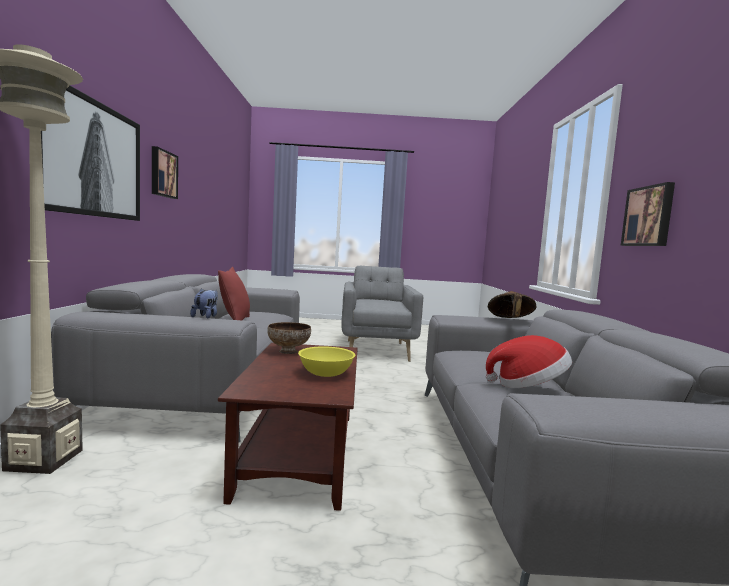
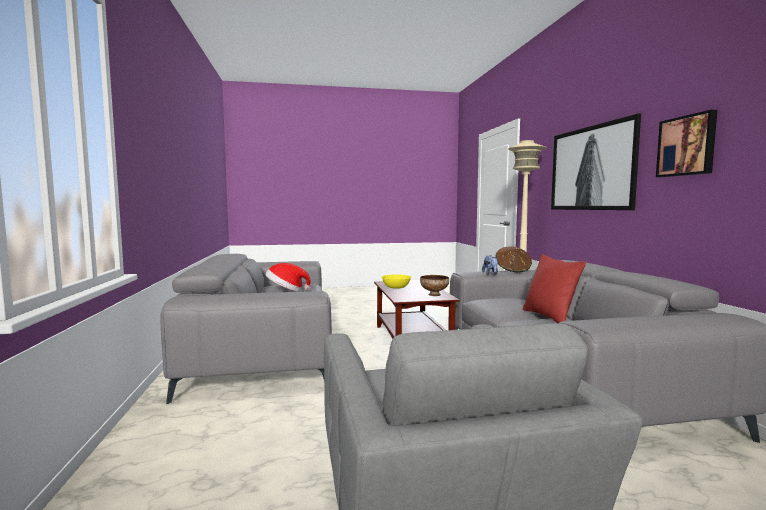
camera: 170 degrees right, 0 degrees up
brown hat [488,291,537,318] -> brown hat moved to [495,246,532,272]
picture [621,182,675,246] -> none

